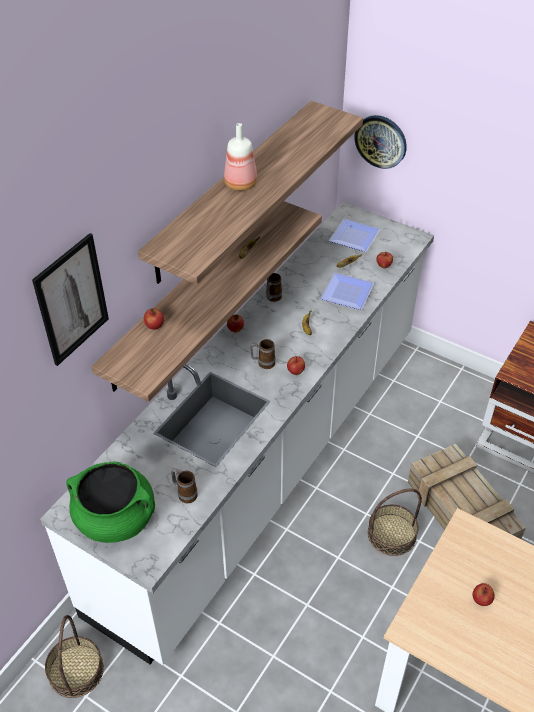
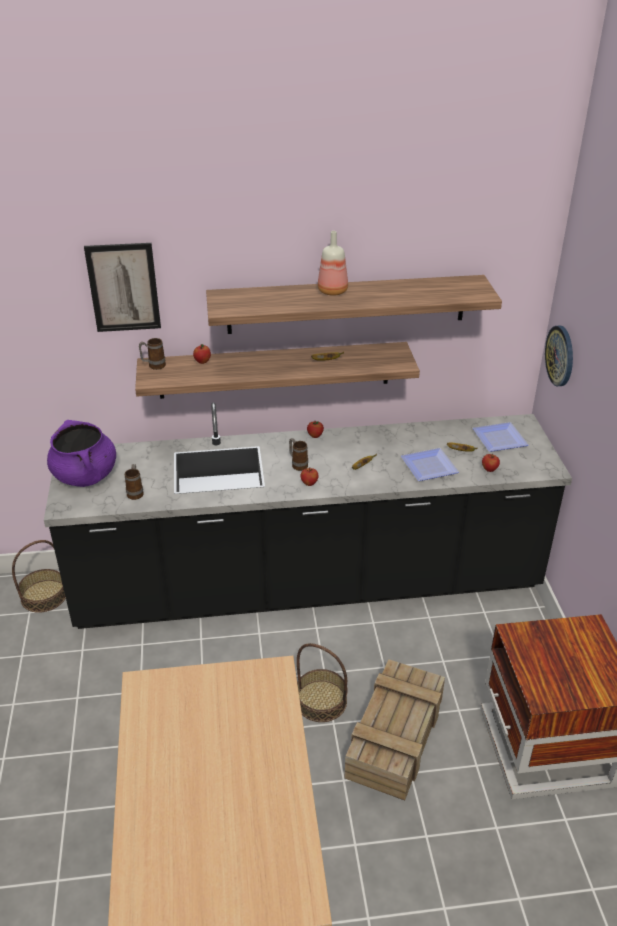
camera: 50 degrees right, 10 degrees down
white counter [40,202,434,665] -> black counter [44,403,572,629]
green cooking pot [66,462,155,543] -> purple cooking pot [47,420,116,487]
mug [266,273,282,302] -> mug moved to [139,338,166,370]
apple [473,583,495,606] -> none

